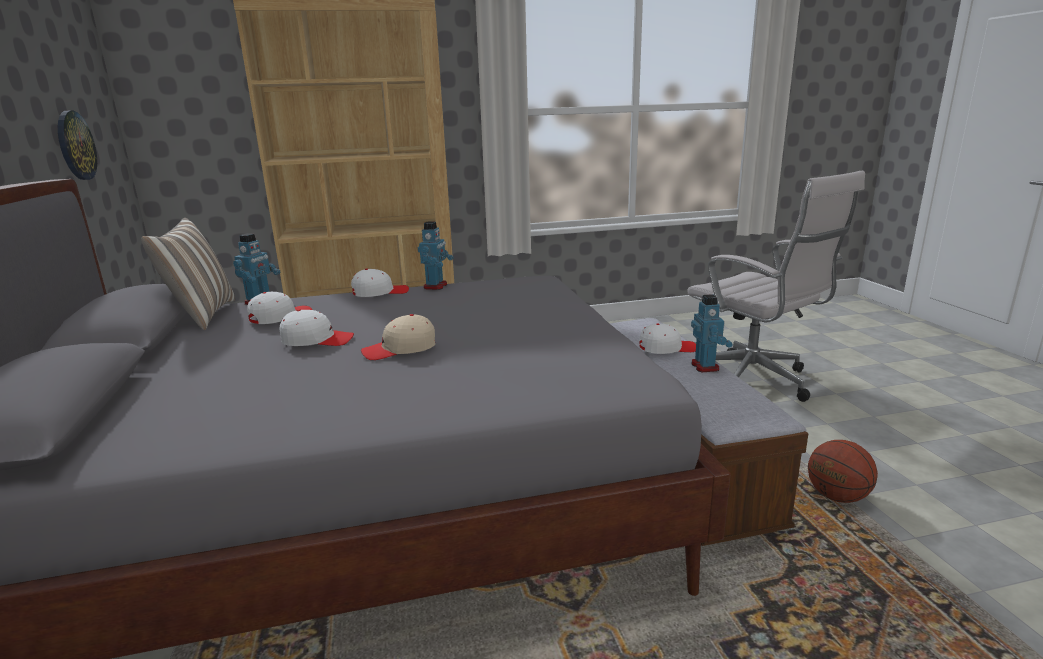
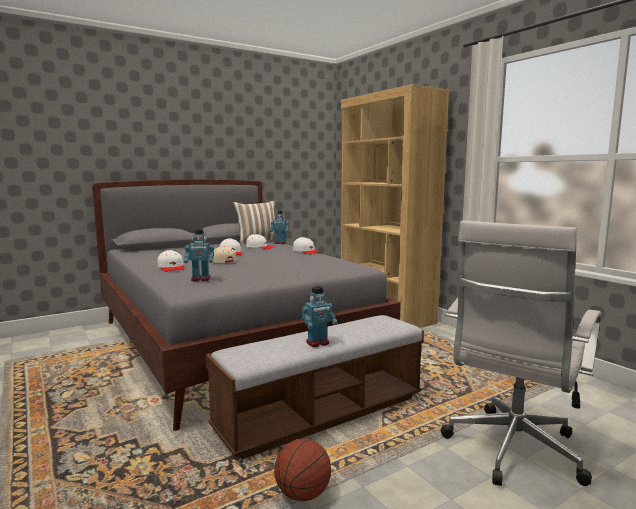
camera: 70 degrees right, 10 degrees down
wall clock [58,111,97,180] -> none
toy robot [418,221,454,290] -> toy robot moved to [184,229,214,281]
white cap [639,323,696,354] -> white cap moved to [157,250,184,272]

